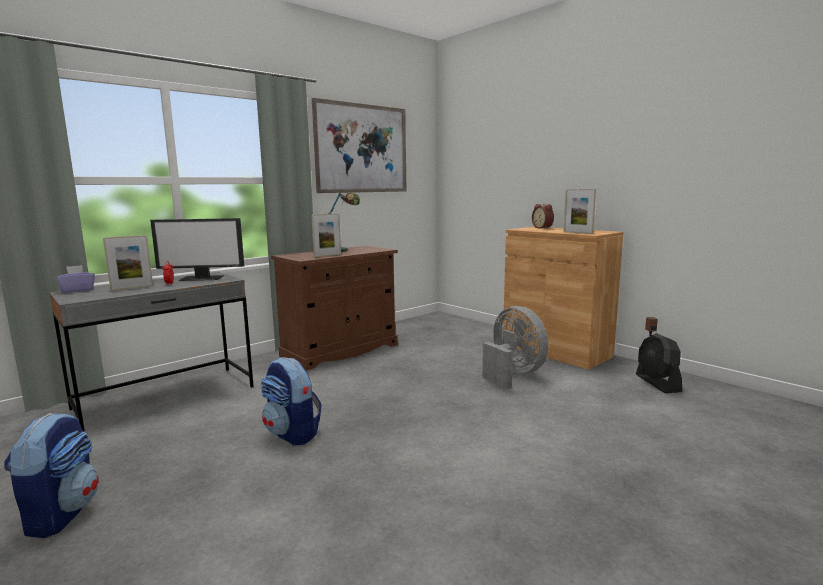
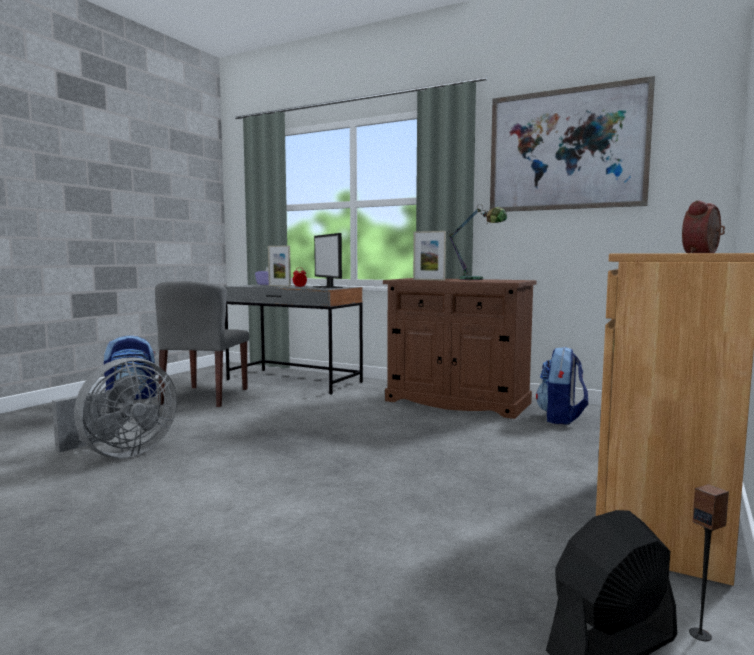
camera: 70 degrees right, 5 degrees down
backpack [260,357,321,446] -> backpack moved to [536,347,588,424]
grey fan [482,306,548,389] -> grey fan moved to [52,357,177,458]
picture frame [564,189,596,234] -> none
none -> grey chair [155,281,249,407]

